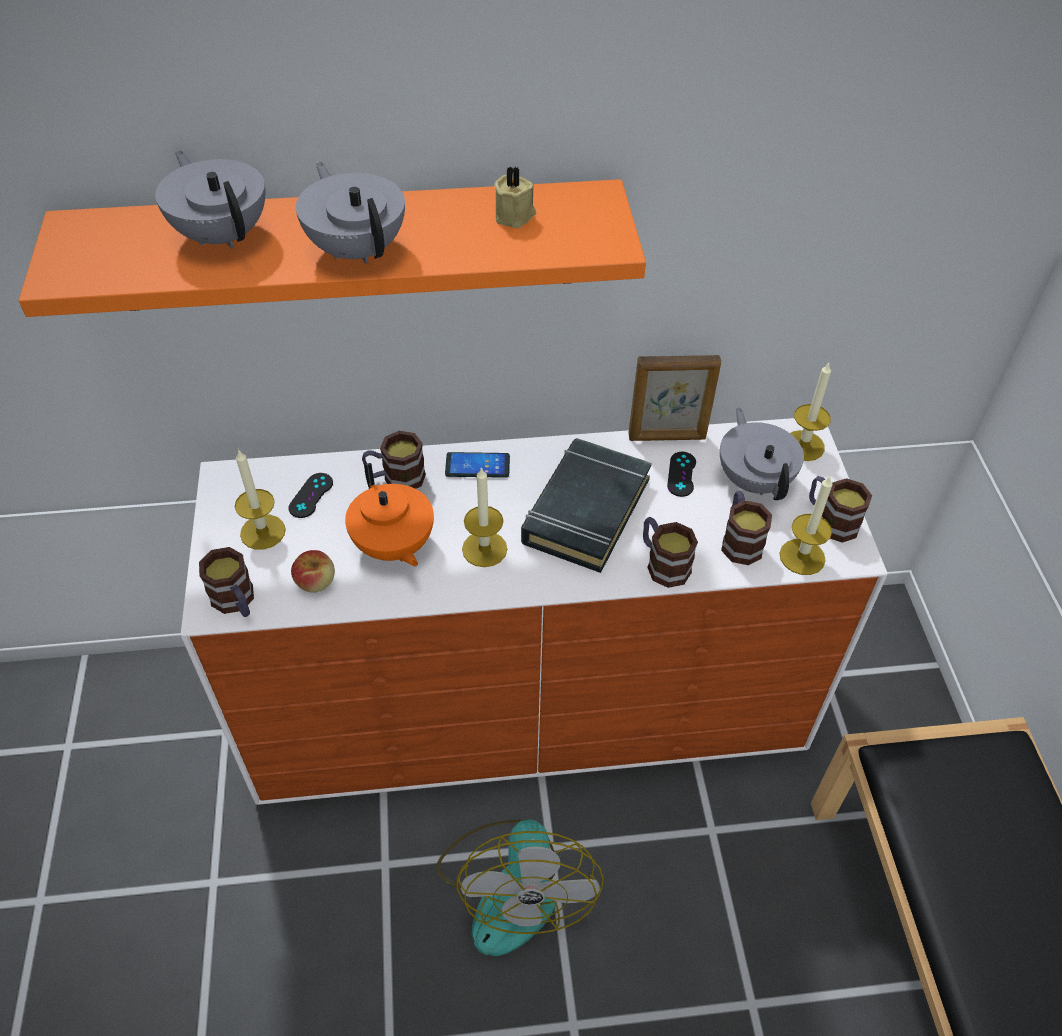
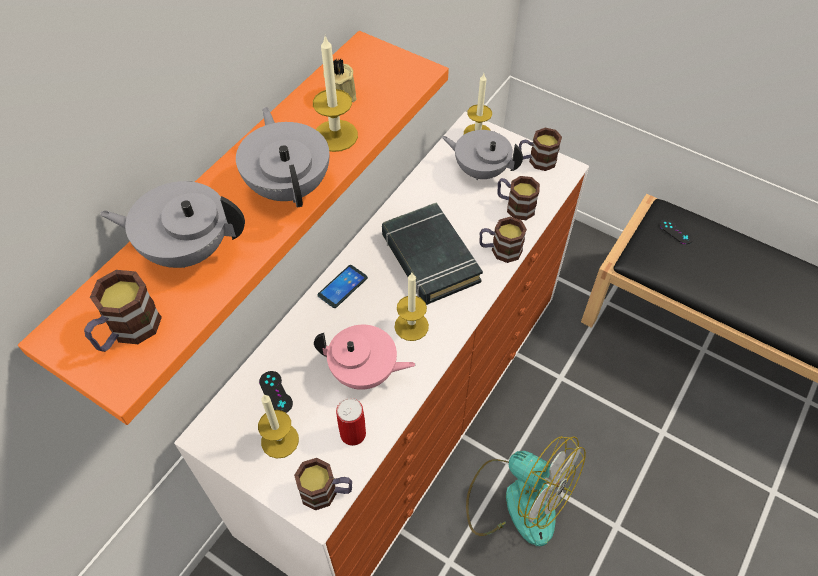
camera: 50 degrees left, 5 degrees up
apple [291,550,335,593] -> can [336,398,366,446]
grey teapot [296,162,405,264] -> grey teapot turned 60 degrees clockwise [236,107,329,208]
orange teapot [345,463,434,567] -> pink teapot [314,325,416,390]
mug [362,431,426,489] -> mug moved to [84,270,162,352]
picture frame [628,355,721,441] -> none
black game controller [667,452,696,497] -> black game controller moved to [660,219,693,244]
candle [779,476,833,575] -> candle moved to [313,36,358,152]

